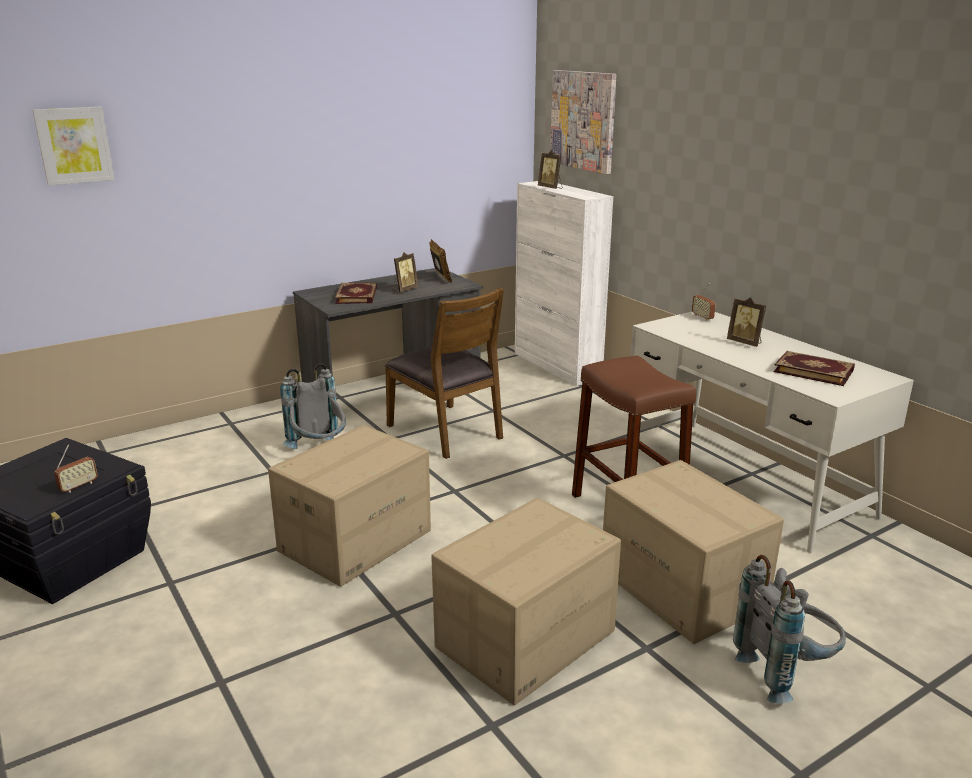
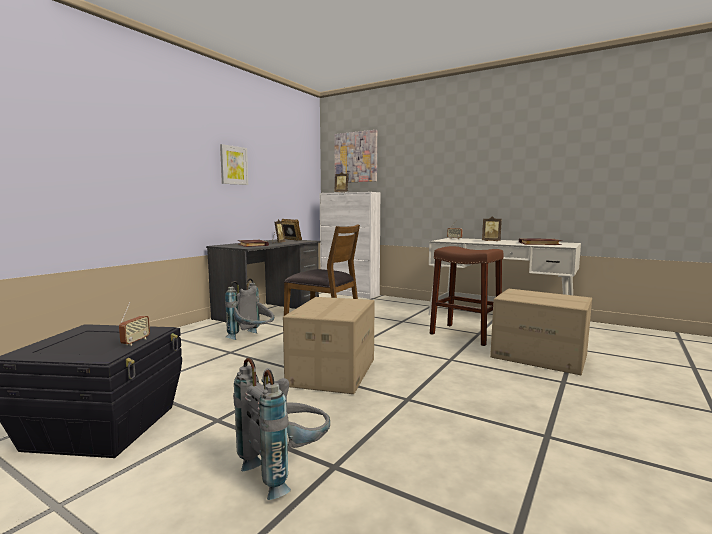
camera: 25 degrees left, 15 degrees down
picture [33,107,115,186] -> picture moved to [220,144,248,185]
cardboard box [431,498,621,705] -> none
grey backpack [733,555,846,703] -> grey backpack moved to [233,358,330,500]

